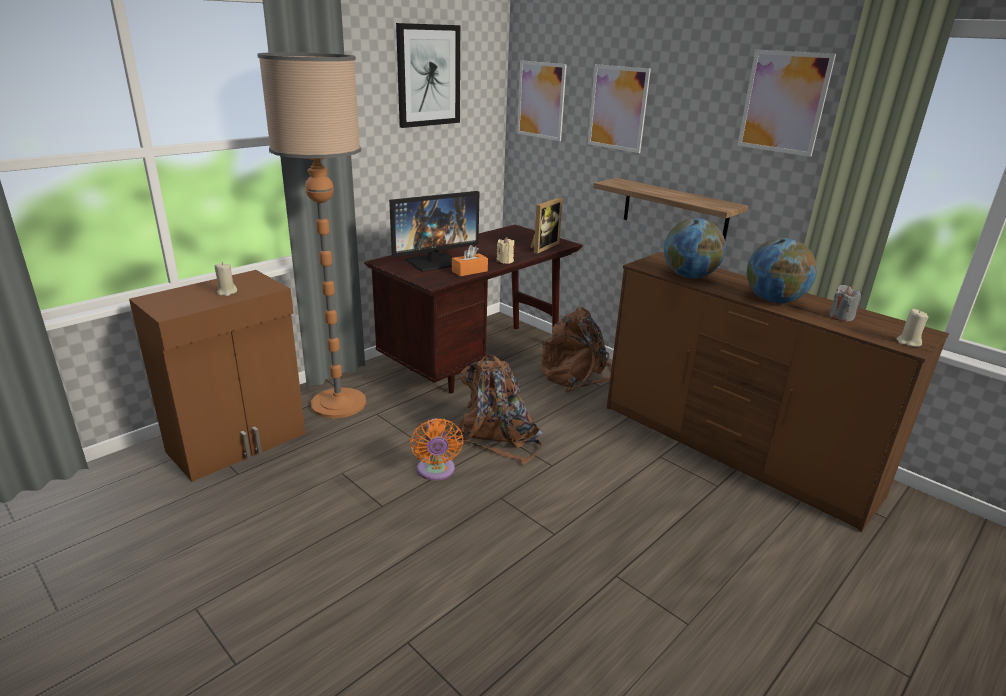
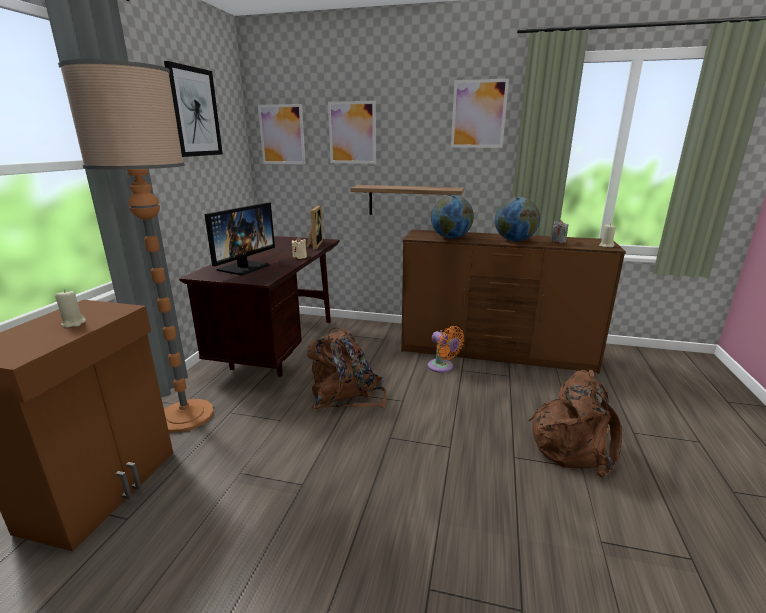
camera: 30 degrees left, 5 degrees down
orange fan [410,418,464,481] -> orange fan moved to [428,326,464,373]
orange tissue box [452,245,488,277] -> none
brown backpack [542,307,612,392] -> brown backpack moved to [529,369,622,477]

